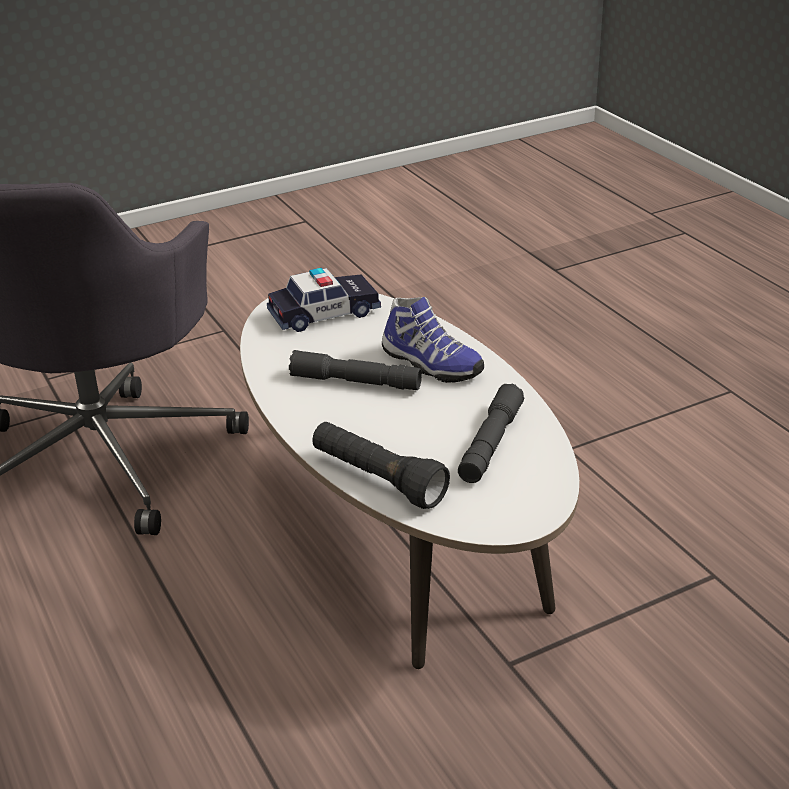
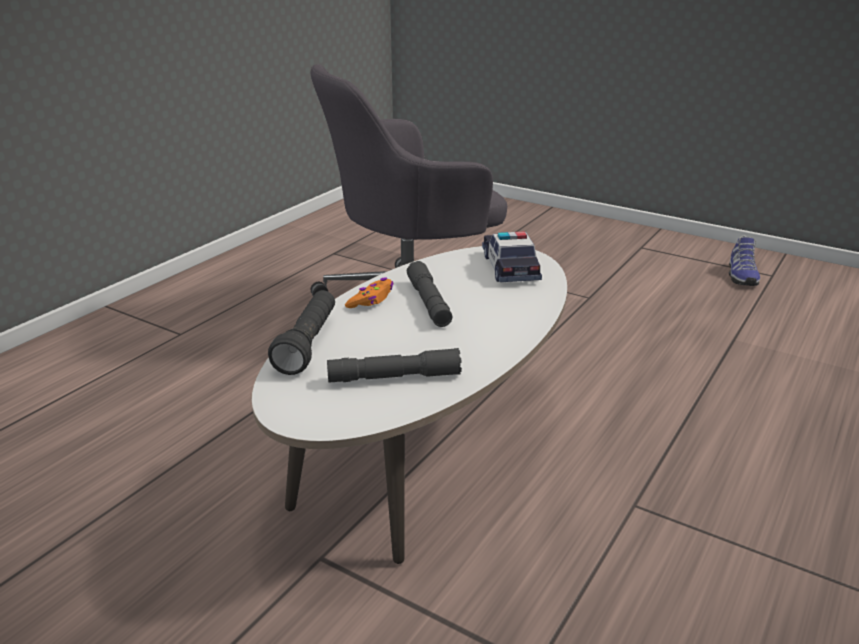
camera: 60 degrees right, 5 degrees down
toy car [267,268,381,332] -> toy car turned 135 degrees counterclockwise [482,232,542,282]
shoe [382,297,484,383] -> shoe moved to [729,236,760,286]
none -> orange game controller [345,277,393,308]

